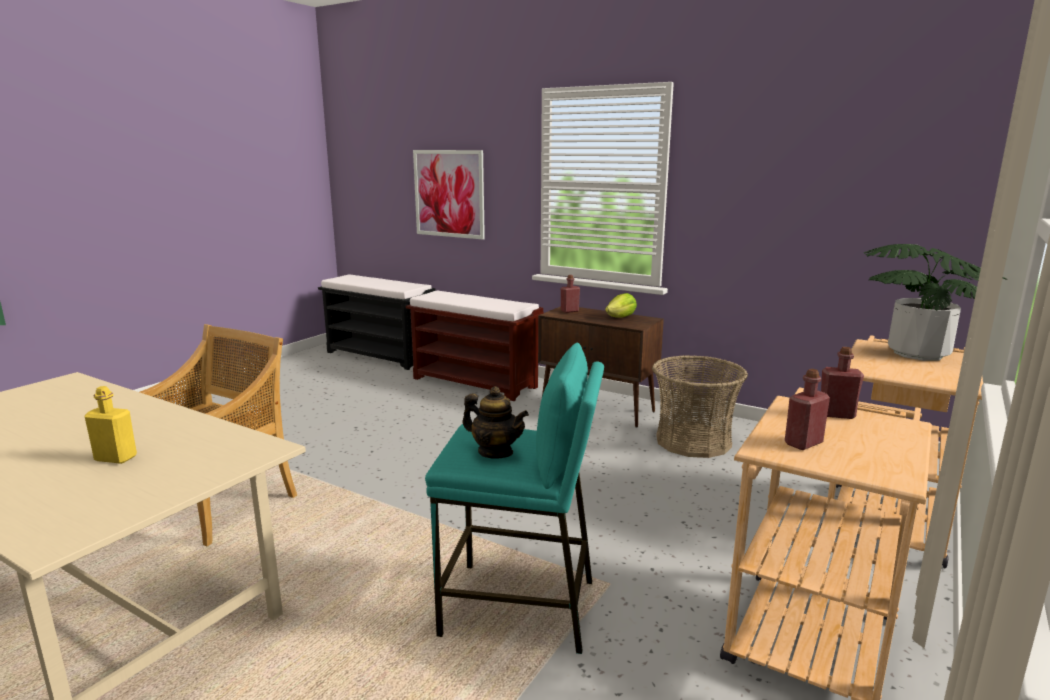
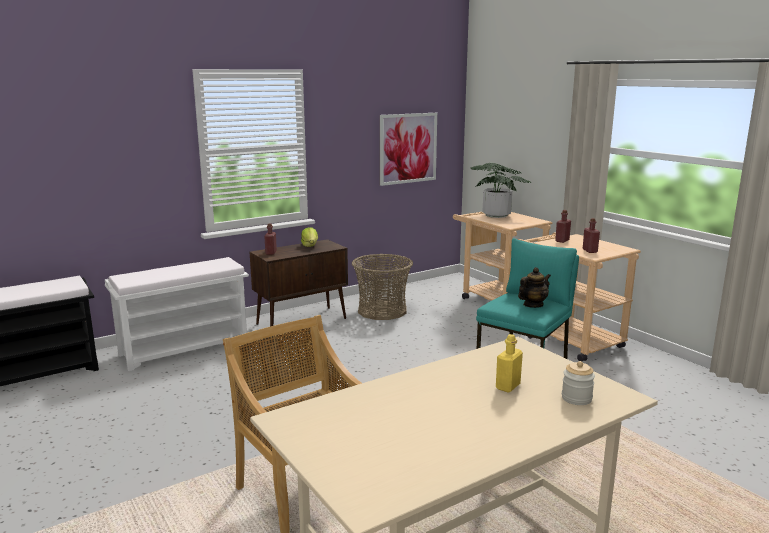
camera: 65 degrees left, 0 degrees up
brown bench [406,291,544,401] -> white bench [105,257,249,371]
picture [413,150,485,239] -> picture moved to [380,113,437,186]
none -> jar [562,361,595,405]

